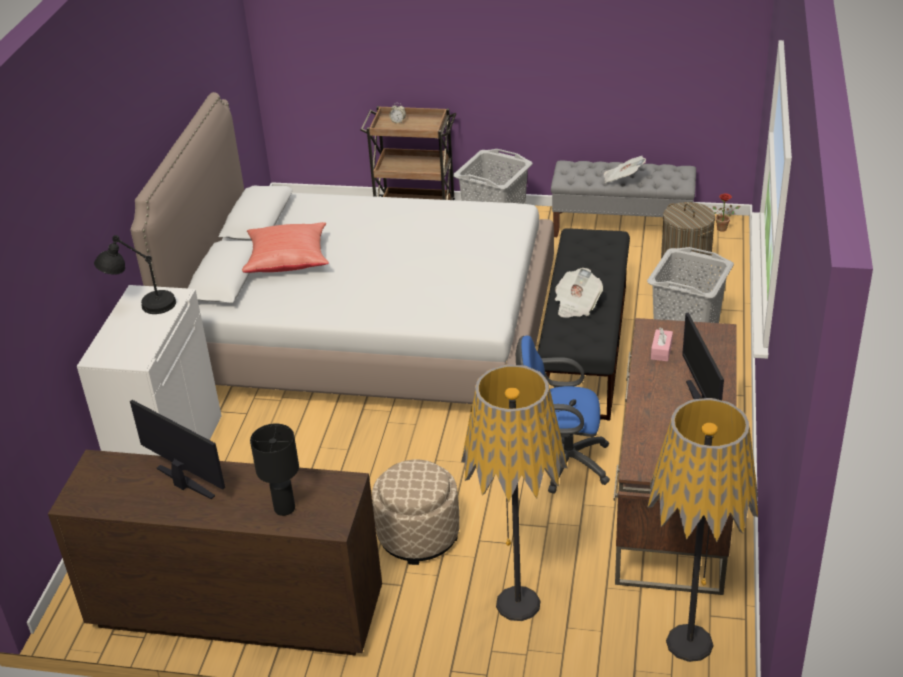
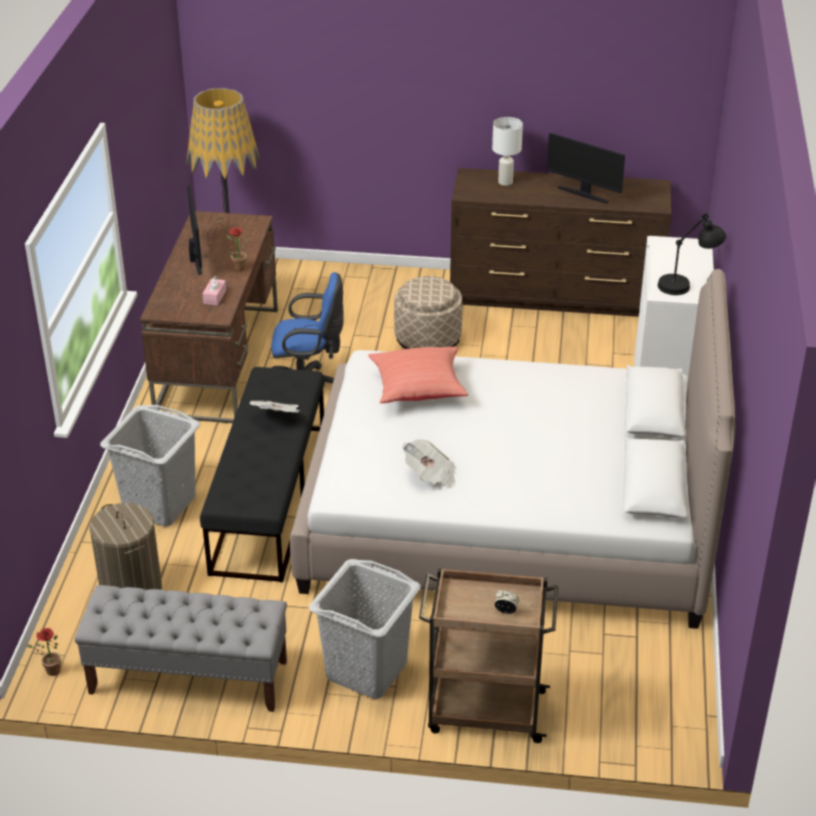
camera: 175 degrees right, 0 degrees up
red pillow [242,222,329,273] -> red pillow moved to [368,347,469,403]
black table lamp [250,423,299,516] -> white table lamp [492,117,523,186]
floor lamp [461,365,568,621] -> none
newspaper [604,156,646,183] -> newspaper moved to [402,439,455,487]
none -> potted plant [227,228,248,271]

